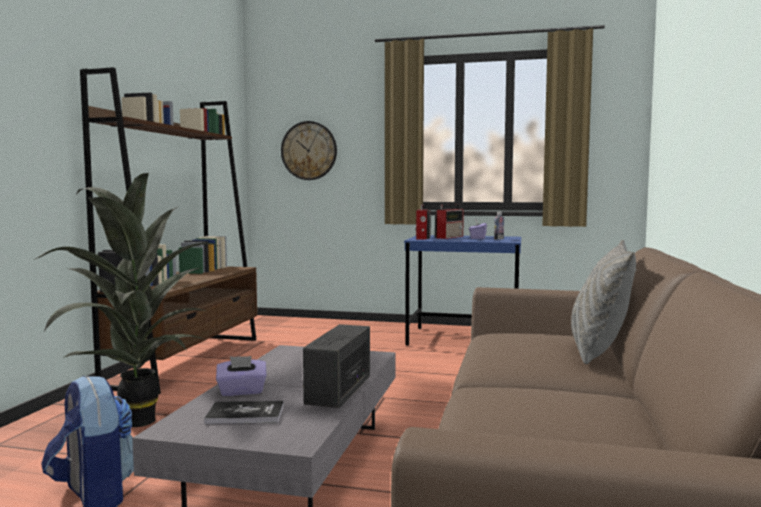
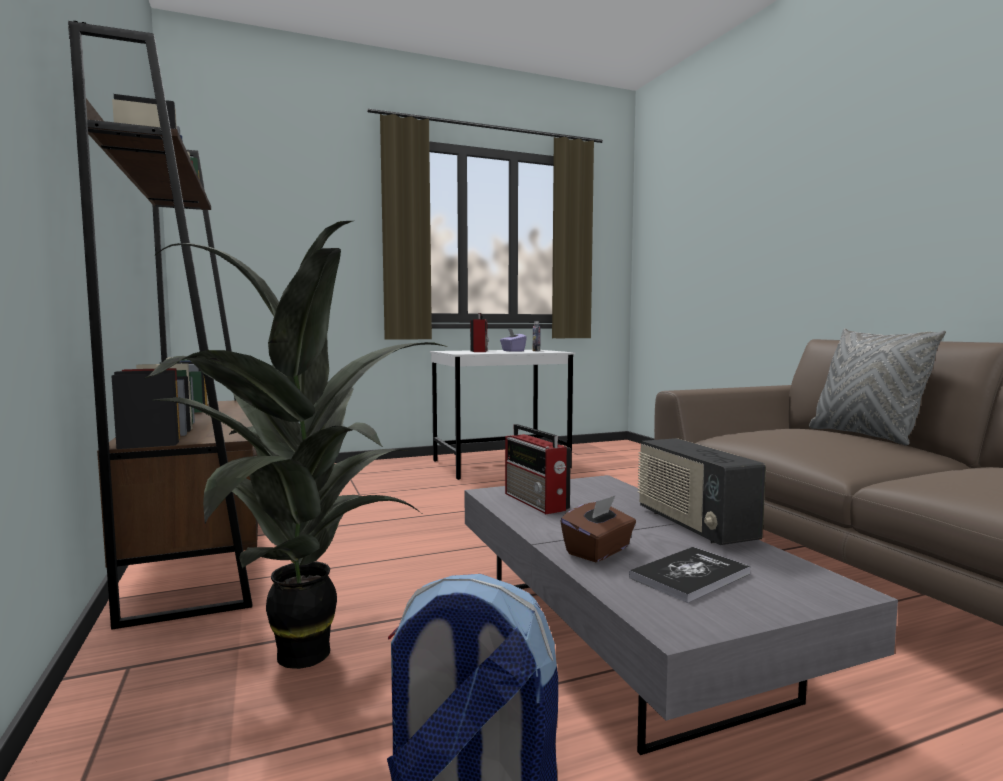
camera: 35 degrees left, 0 degrees up
purple tissue box [216,356,266,396] -> brown tissue box [560,495,636,562]
wall clock [281,121,337,180] -> none
blue desk [404,235,521,346] -> white desk [430,350,575,480]
radio [415,204,431,240] -> radio moved to [505,424,571,514]

